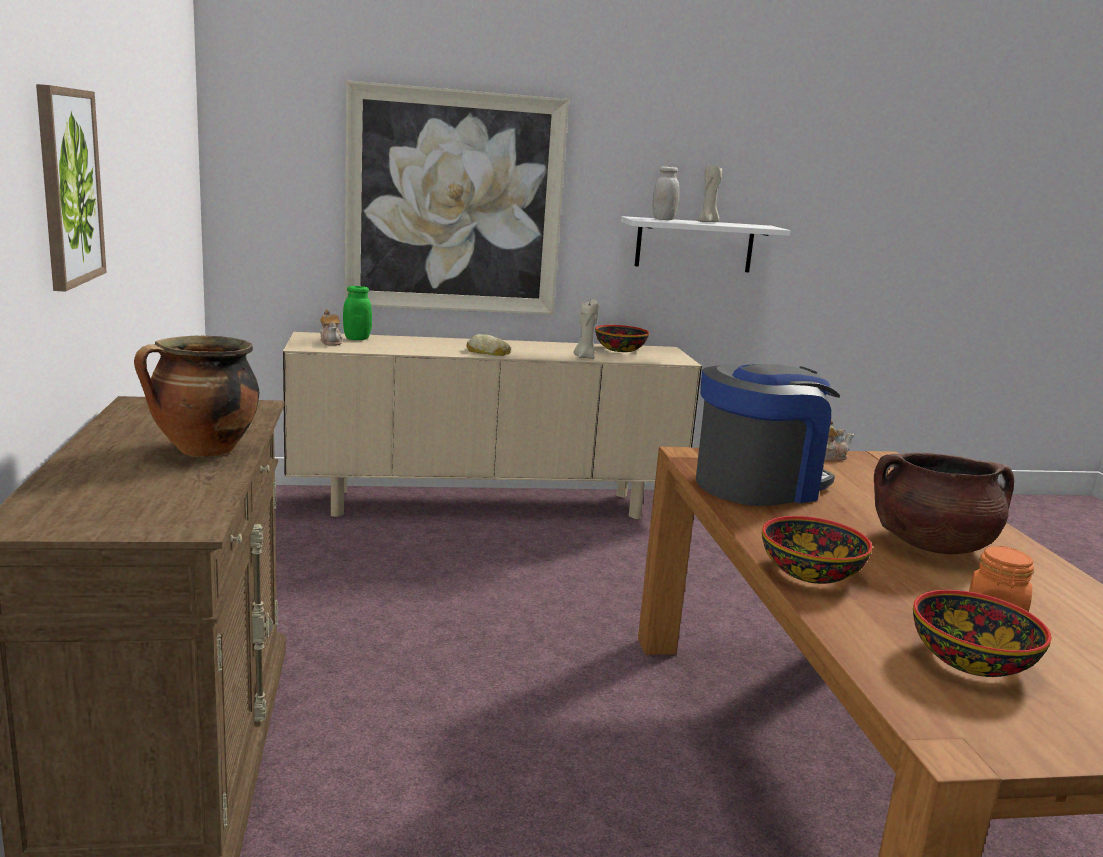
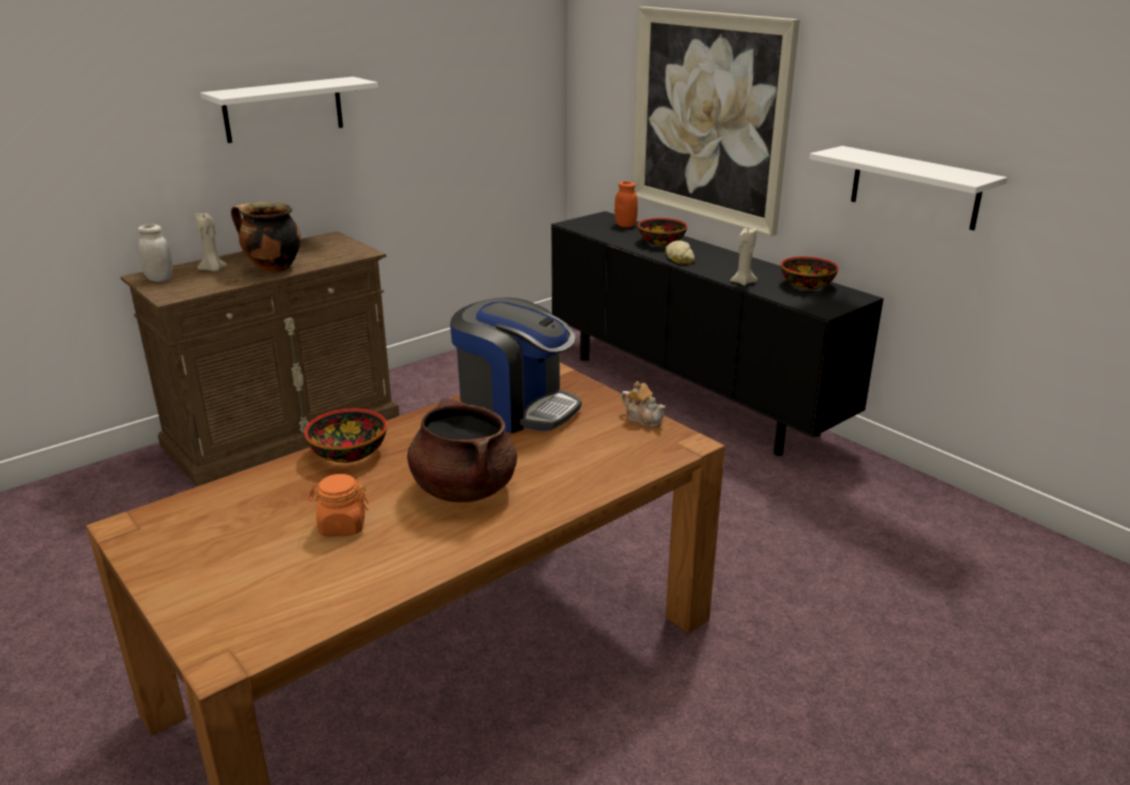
camera: 60 degrees right, 10 degrees up
picture [36,84,107,292] -> white shelf [200,77,378,143]
beige cabinet [283,332,702,519] -> black cabinet [551,211,884,456]
teapot [320,309,342,346] -> none
green jar [343,286,372,340] -> orange jar [615,181,638,227]
white jar [652,166,679,220] -> white jar moved to [138,224,173,282]
beige candle [698,164,722,222] -> beige candle moved to [194,213,227,271]
bowl [913,590,1052,677] -> bowl moved to [638,218,687,246]

